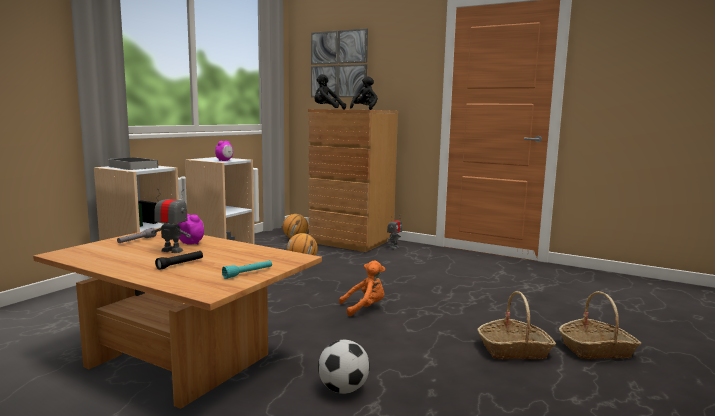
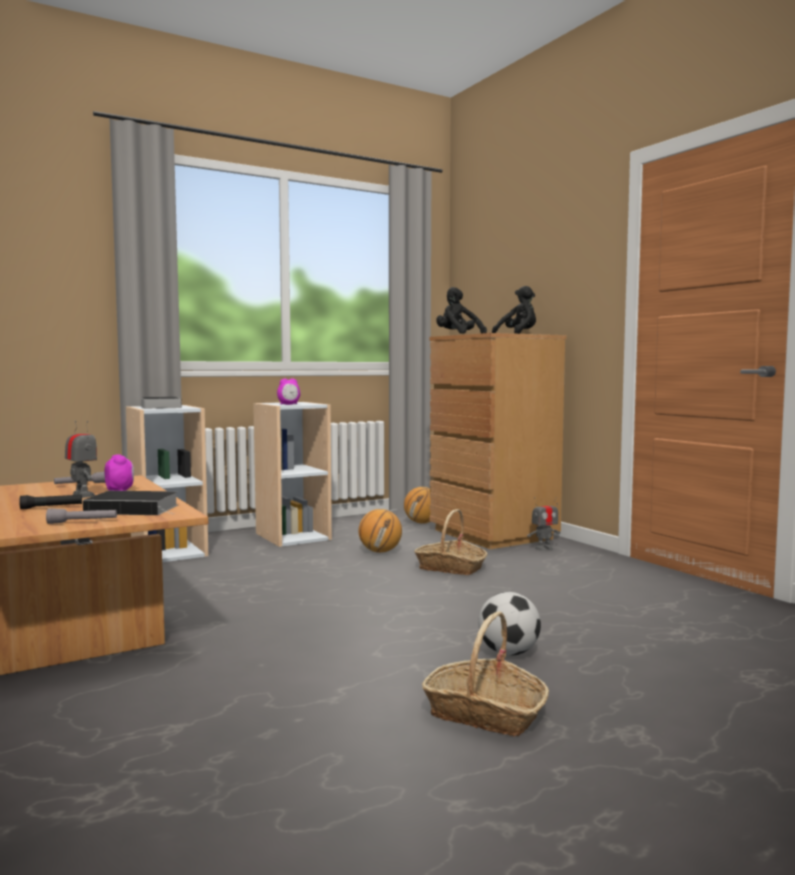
camera: 30 degrees right, 5 degrees down
turquoise flashlight [222,261,272,279] -> grey flashlight [46,508,117,524]
picture [311,28,368,97] -> none
football [318,340,370,394] -> football moved to [478,592,541,656]
orange plush toy [339,260,385,316] -> none
basket [559,291,641,359] -> basket moved to [414,509,488,575]
none -> book [83,491,178,515]

